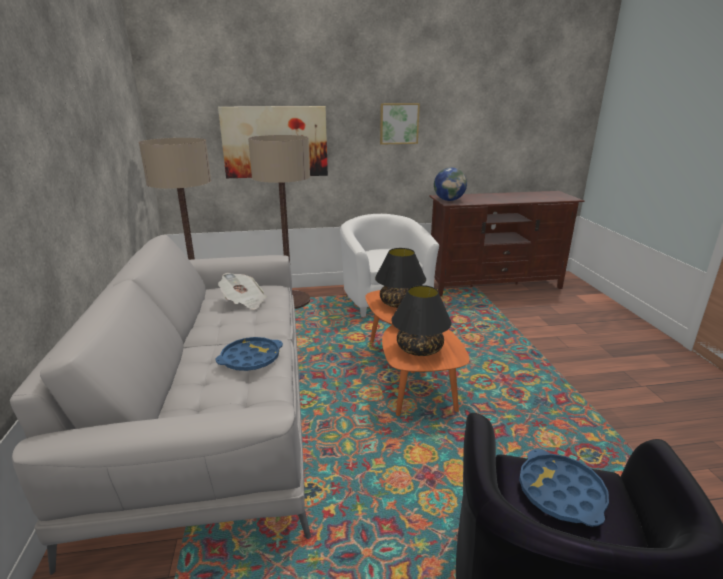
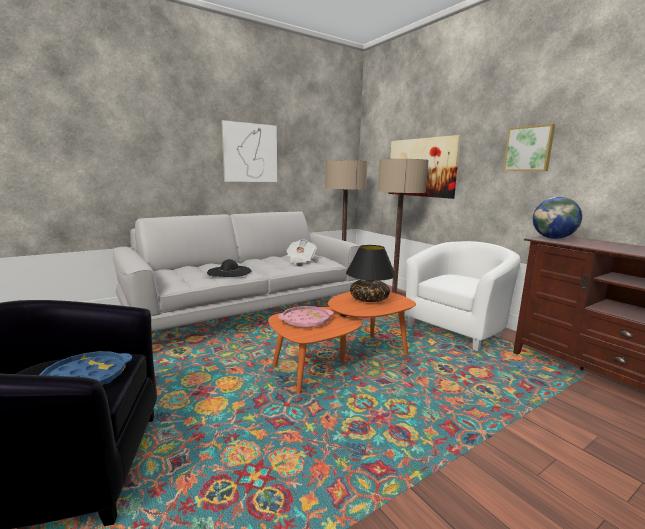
camera: 65 degrees right, 10 degrees down
blue tray [216,337,283,371] -> black hat [207,259,251,277]
black table lamp [392,285,452,356] -> pink tray [278,306,334,328]
none -> picture [221,120,277,182]

